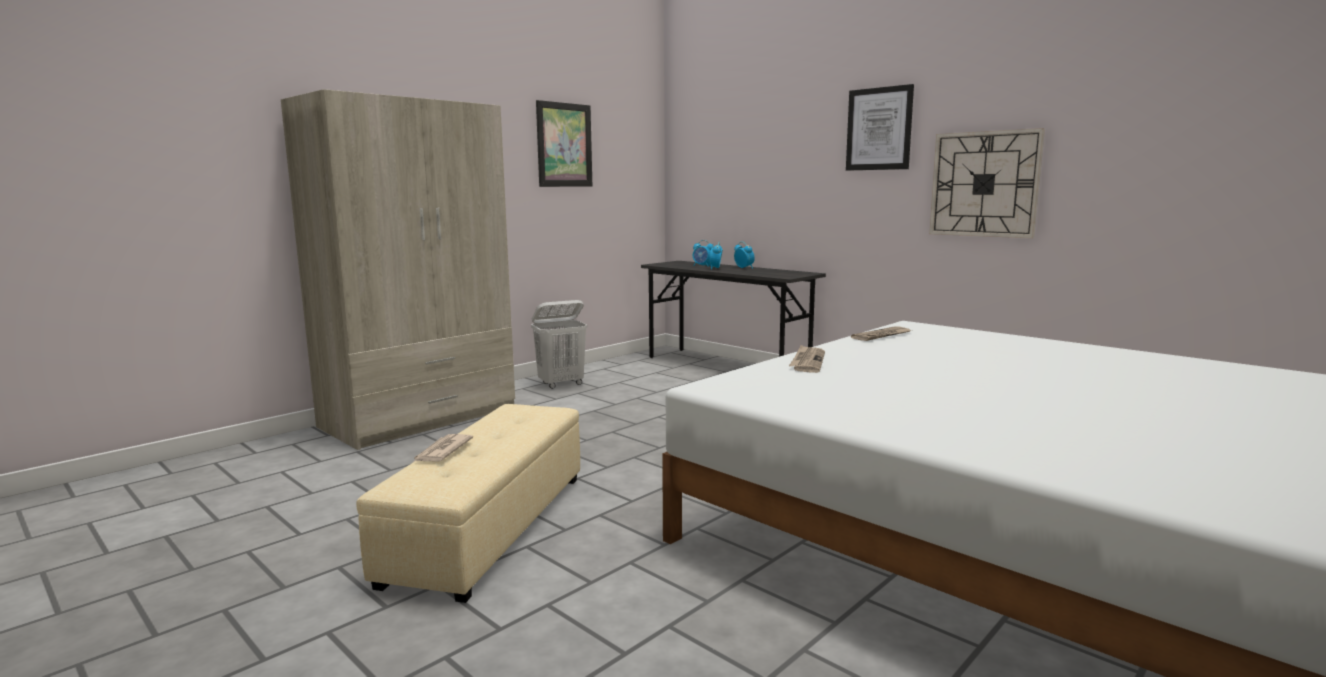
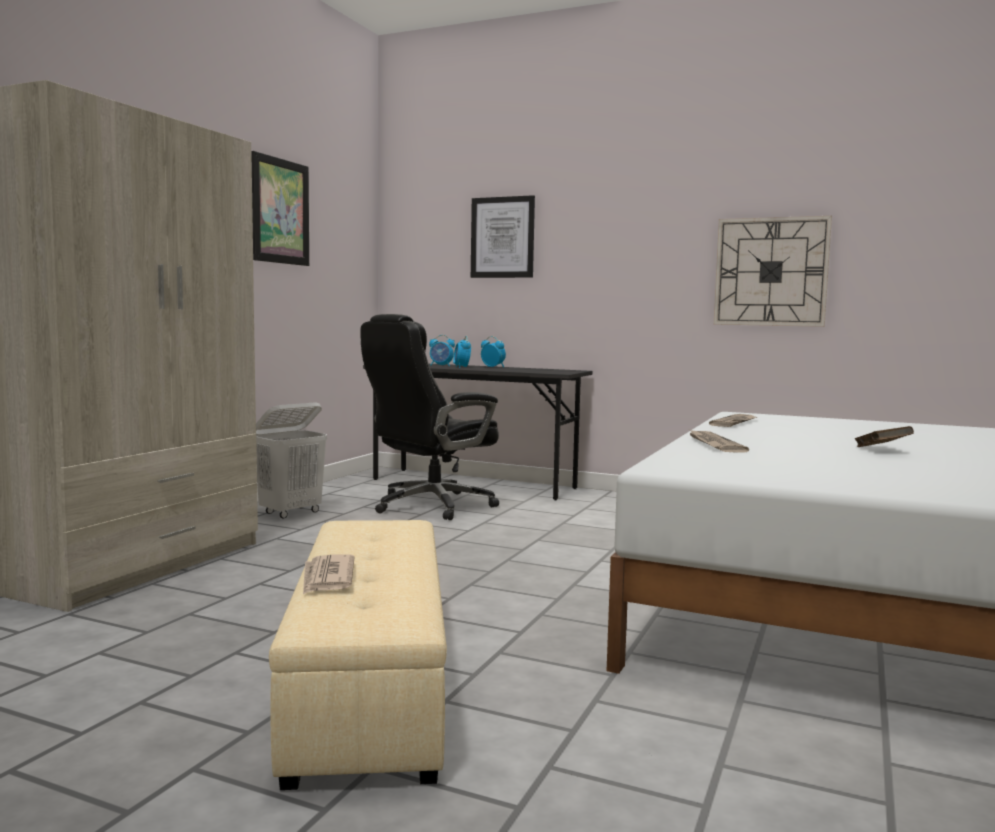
camera: 20 degrees left, 5 degrees down
picture [846,84,914,171] -> picture moved to [471,195,535,278]
none -> black office chair [361,314,499,520]
none -> brown book [855,426,914,447]

